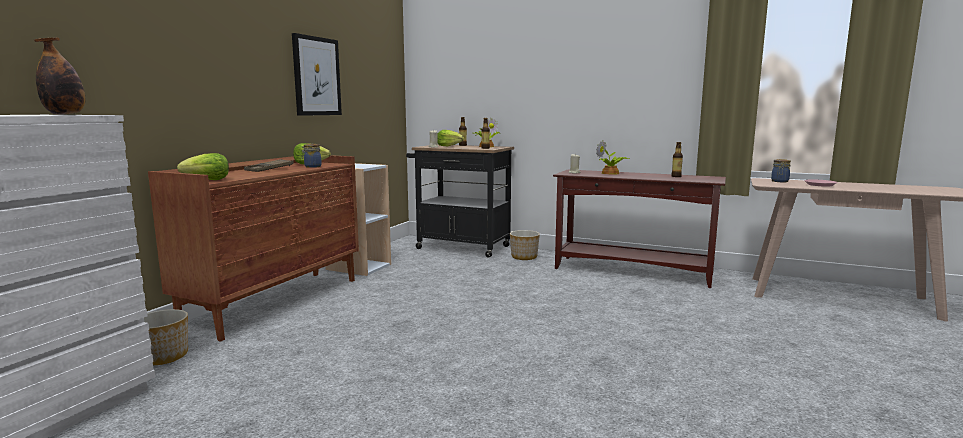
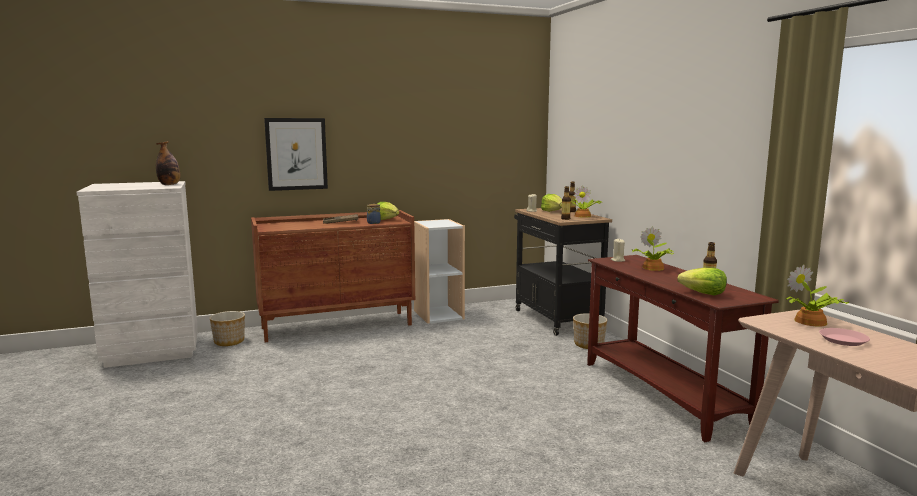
camera: 45 degrees right, 0 degrees up
lettuce [177,153,229,180] -> lettuce moved to [677,268,727,296]
picture [292,33,342,116] -> picture moved to [264,118,328,191]
jar [771,159,791,182] -> potted plant [786,264,849,327]

